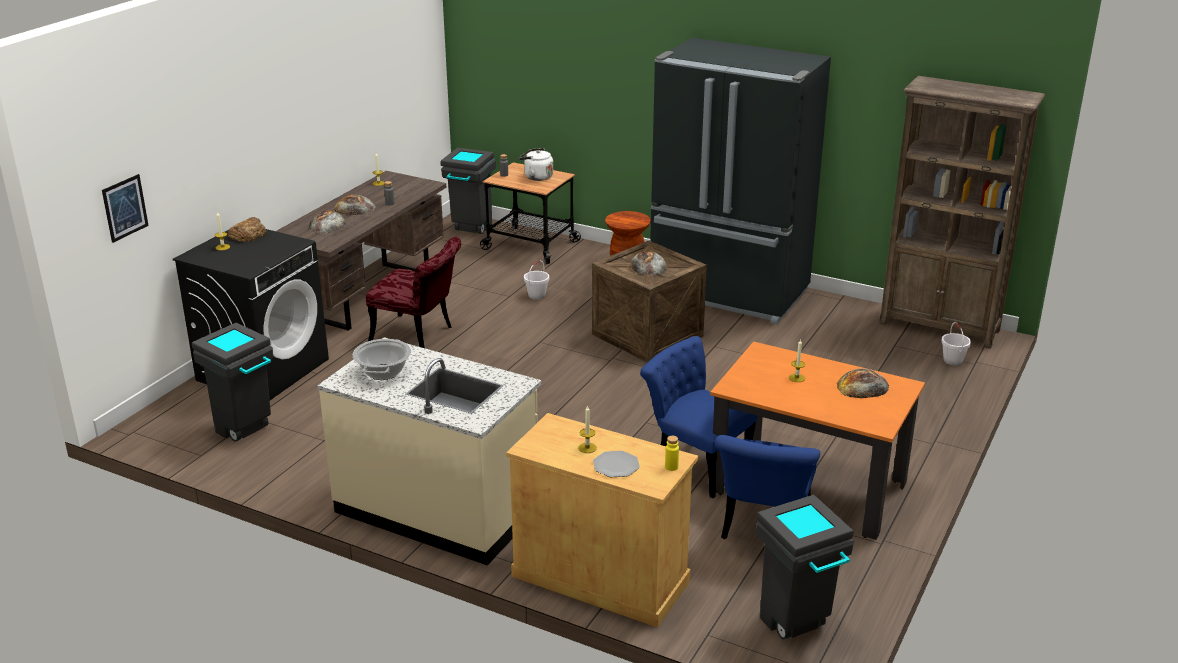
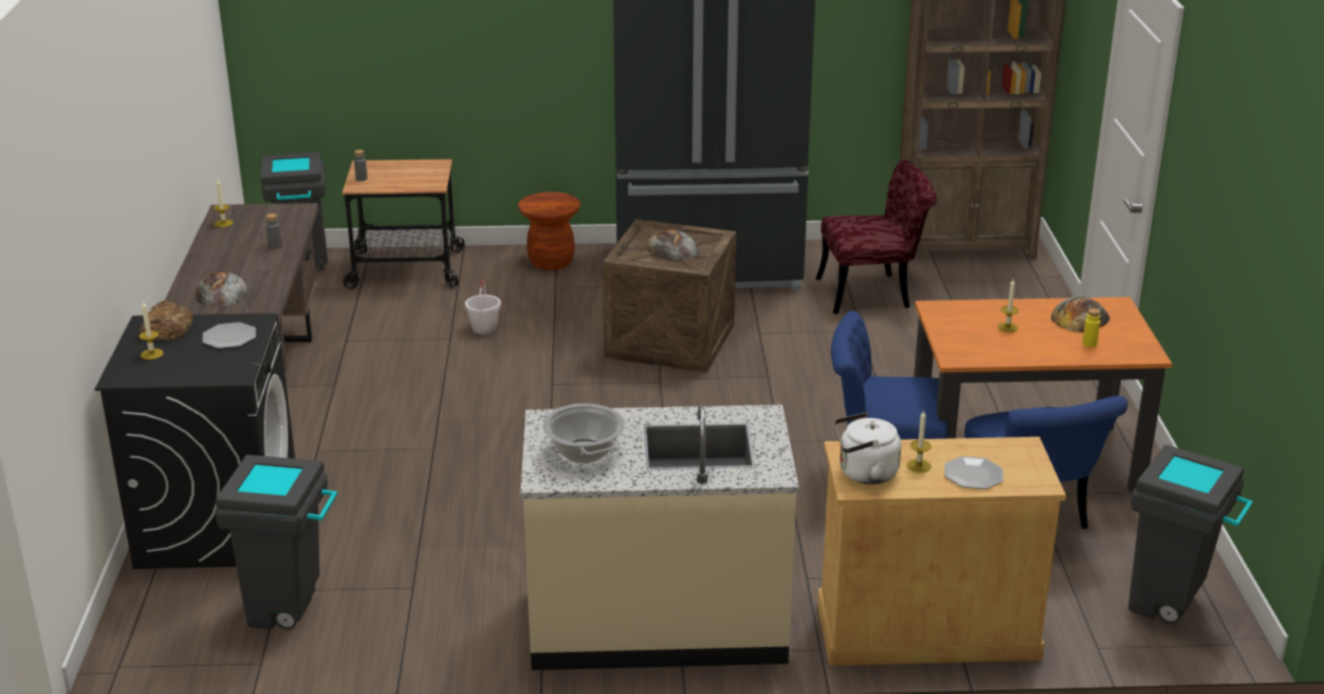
camera: 30 degrees left, 0 degrees up
picture [102,174,149,243] -> none
bread [334,194,376,215] -> none
red chair [366,237,461,348] -> red chair moved to [816,160,937,314]
white kettle [519,148,553,181] -> white kettle moved to [834,413,901,484]
yellow bottle [665,436,679,471] -> yellow bottle moved to [1082,308,1100,347]
white bucket [941,322,971,365] -> none
none -> plate [202,322,256,349]

